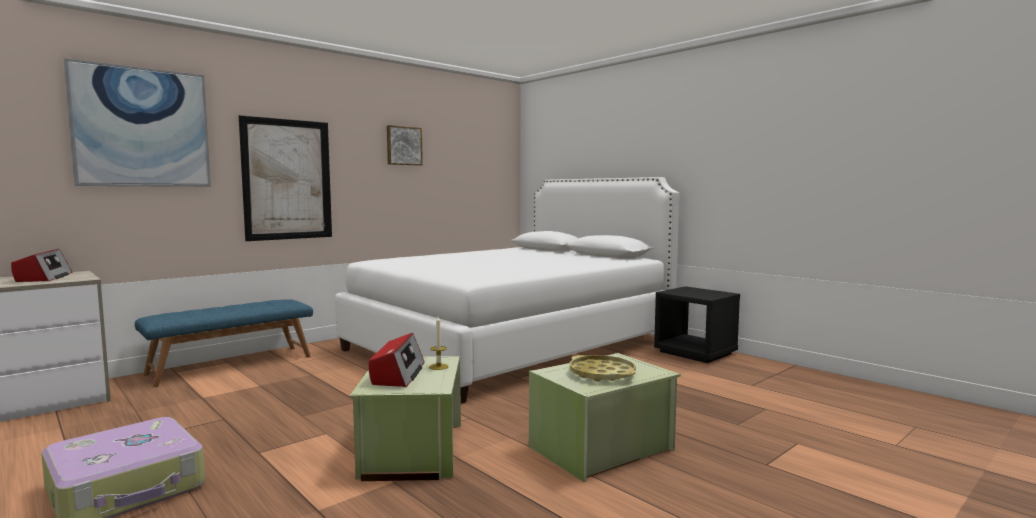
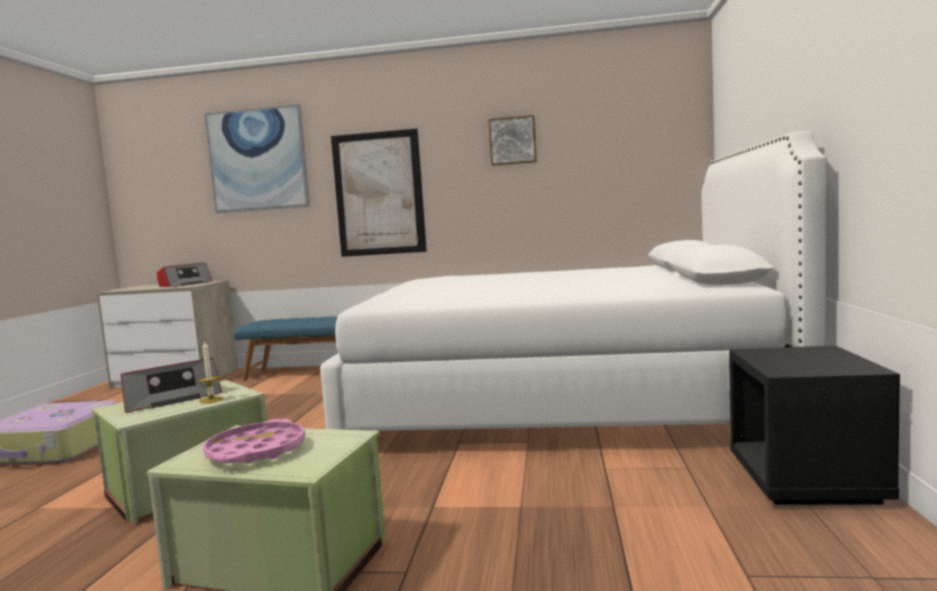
camera: 50 degrees right, 0 degrees up
yellow tray [570,355,636,382] -> pink tray [203,419,305,463]

